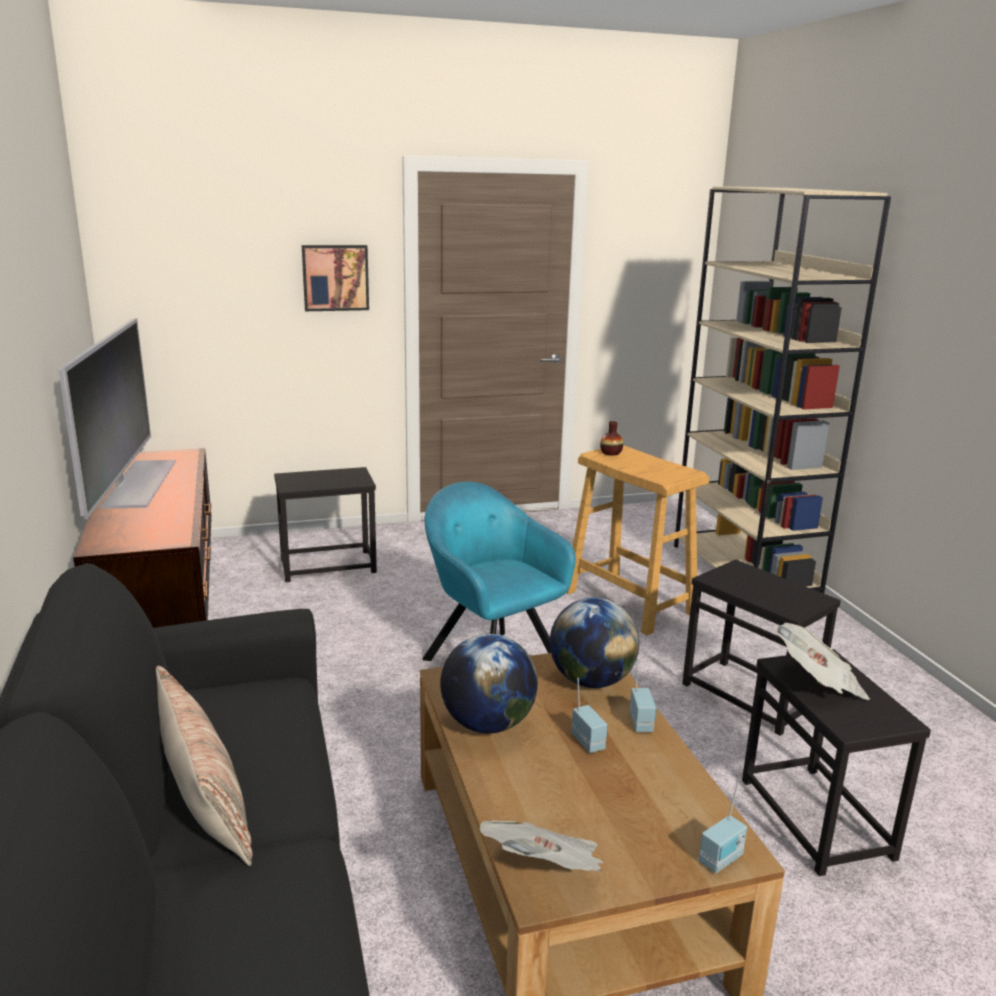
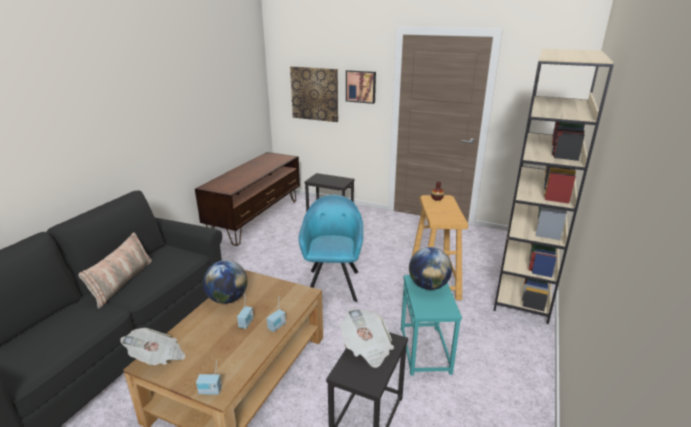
camera: 40 degrees right, 5 degrees up
television [59,318,176,519] -> none
globe [550,598,639,688] -> globe moved to [409,247,452,290]
black side table [682,560,841,736] -> turquoise side table [401,275,462,375]
none -> picture [290,66,338,122]

